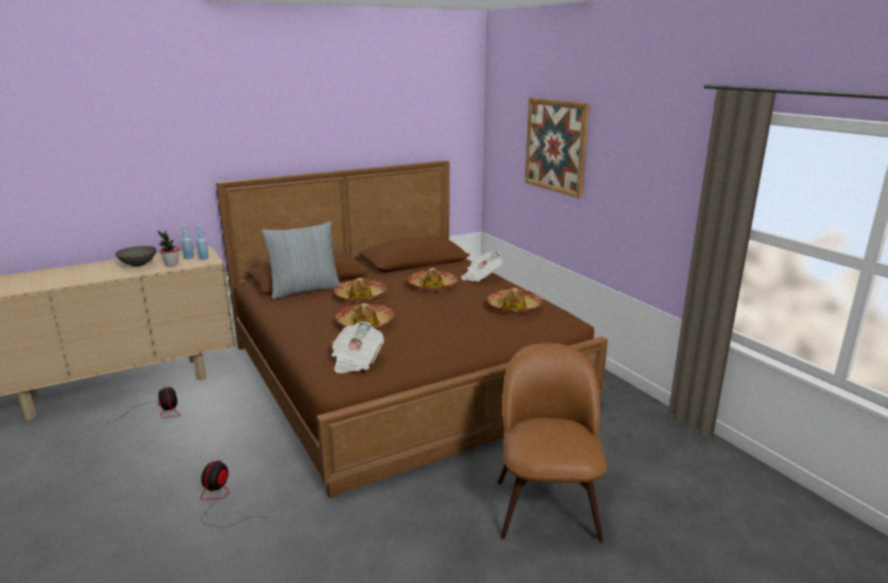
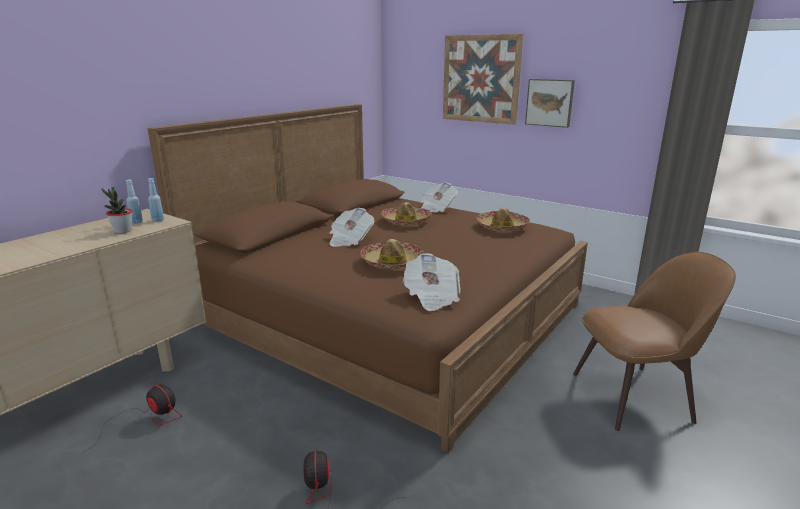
camera: 25 degrees left, 0 degrees up
grey bowl [115,246,157,267] -> none
pillow [261,221,340,299] -> none
hat [334,278,387,303] -> newspaper [329,208,375,247]
brown chair [498,343,607,543] -> brown chair turned 105 degrees clockwise [573,252,736,431]
none -> picture [525,79,575,128]

